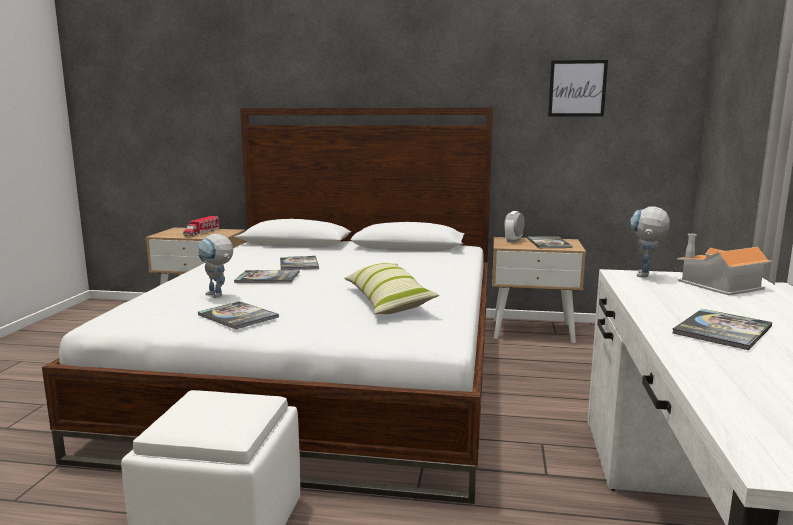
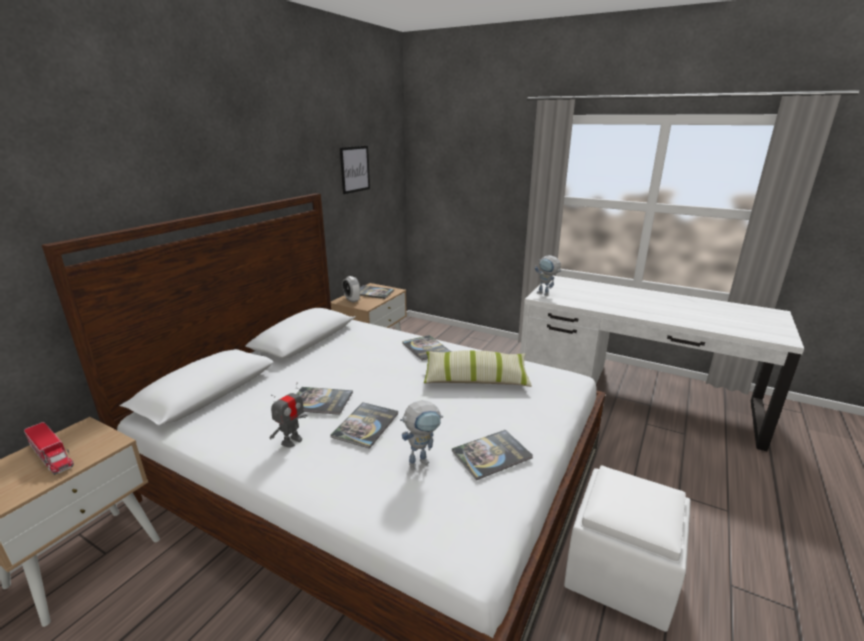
camera: 70 degrees left, 10 degrees up
book [673,309,772,350] -> book moved to [402,335,451,361]
toy house [677,234,772,295] -> none
none -> toy robot [270,382,307,447]

